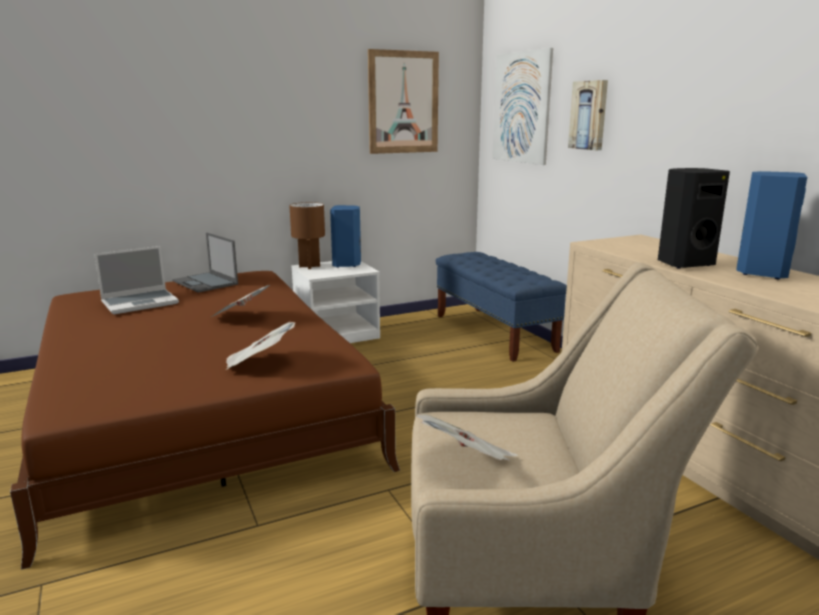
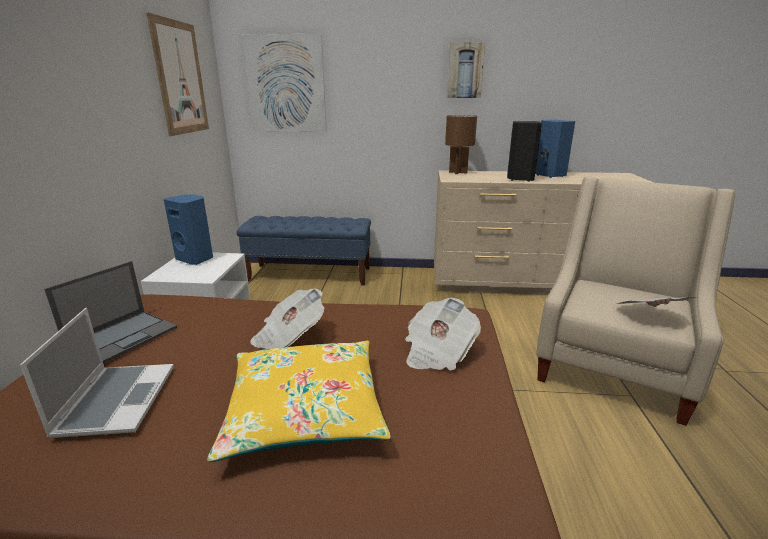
camera: 60 degrees left, 5 degrees up
laptop [172,233,238,293] -> laptop turned 45 degrees counterclockwise [44,261,177,363]
brown table lamp [289,202,325,269] -> brown table lamp moved to [445,115,477,174]
picture [568,80,608,150] -> picture moved to [447,42,485,98]
none -> yellow pillow [207,341,391,462]

